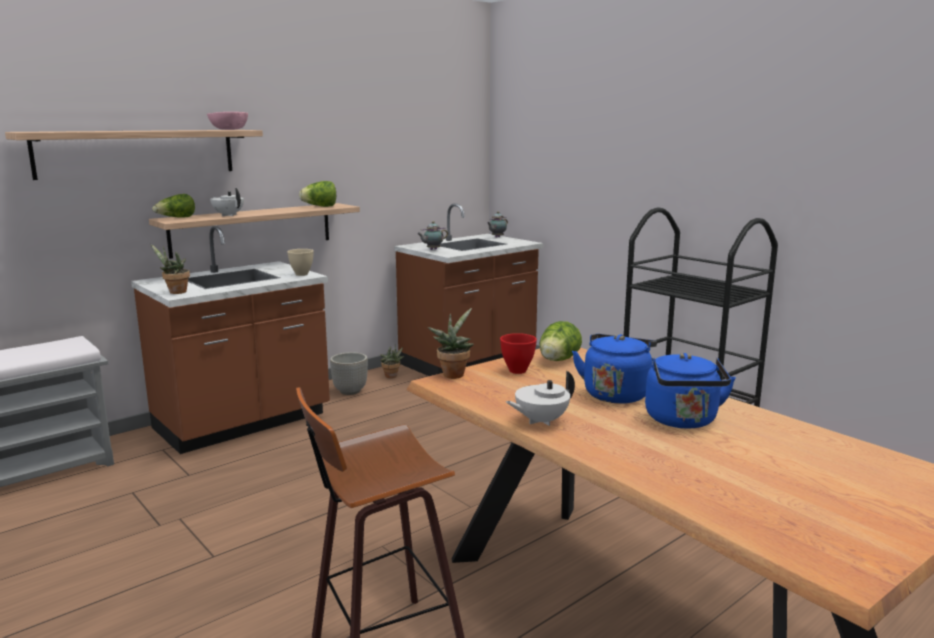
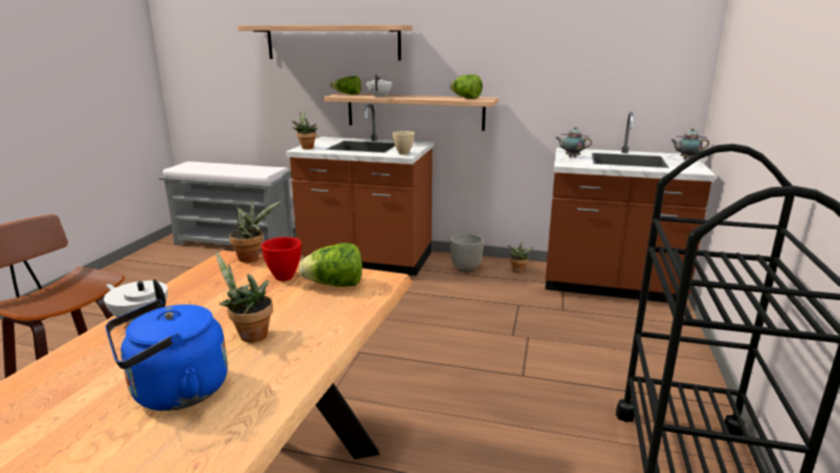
camera: 55 degrees right, 5 degrees up
pink bowl [207,112,248,130] -> none
blue kettle [572,334,657,404] -> potted plant [216,251,273,343]

